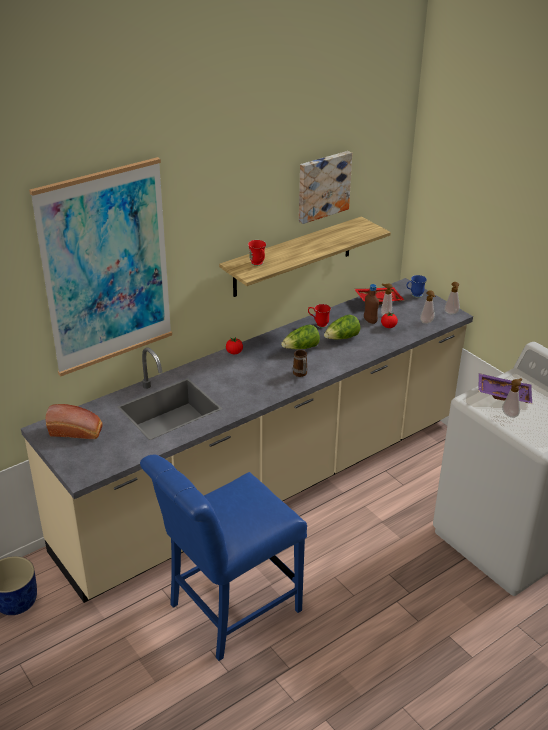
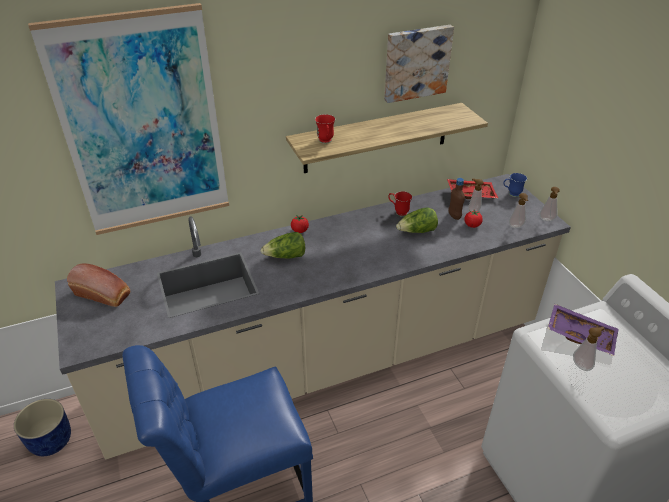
camera: 15 degrees right, 5 degrees up
lettuce [281,324,320,349] -> lettuce moved to [261,232,305,259]
mug [293,350,308,377] -> none

